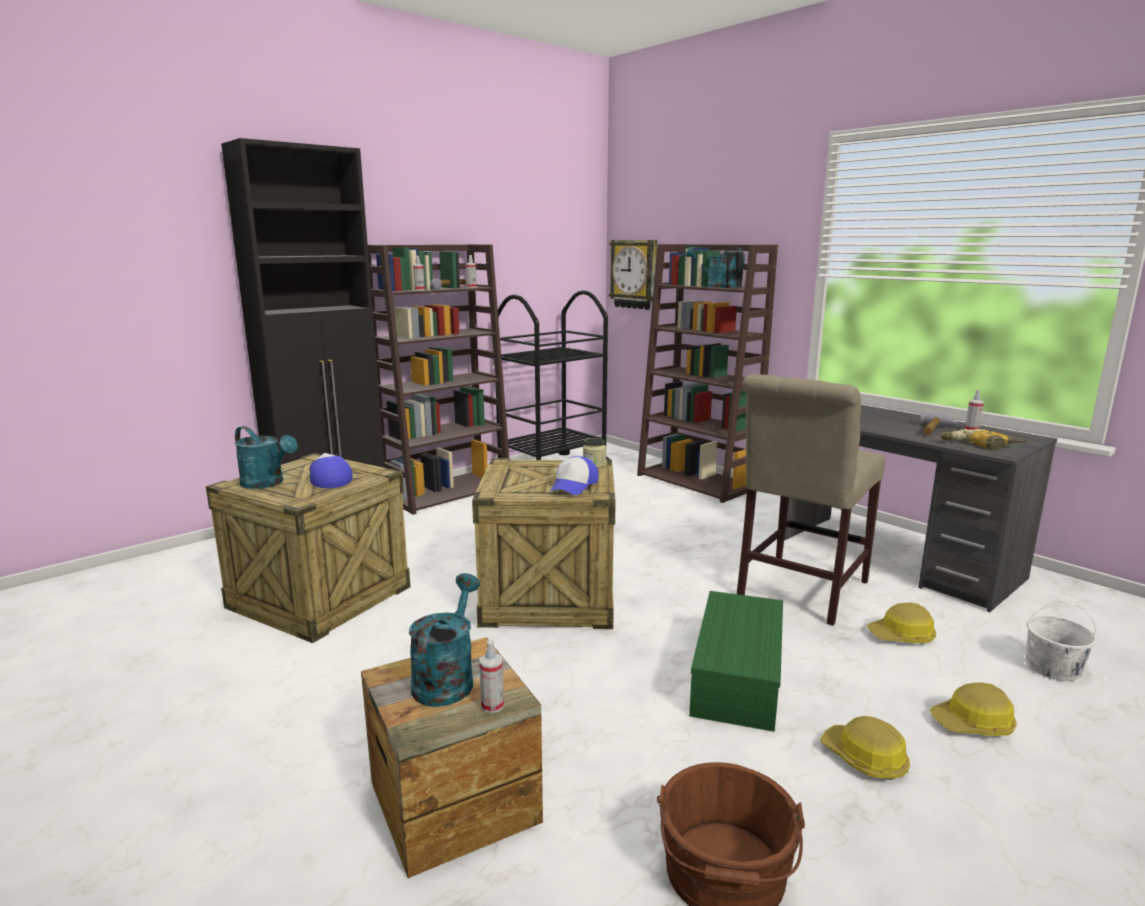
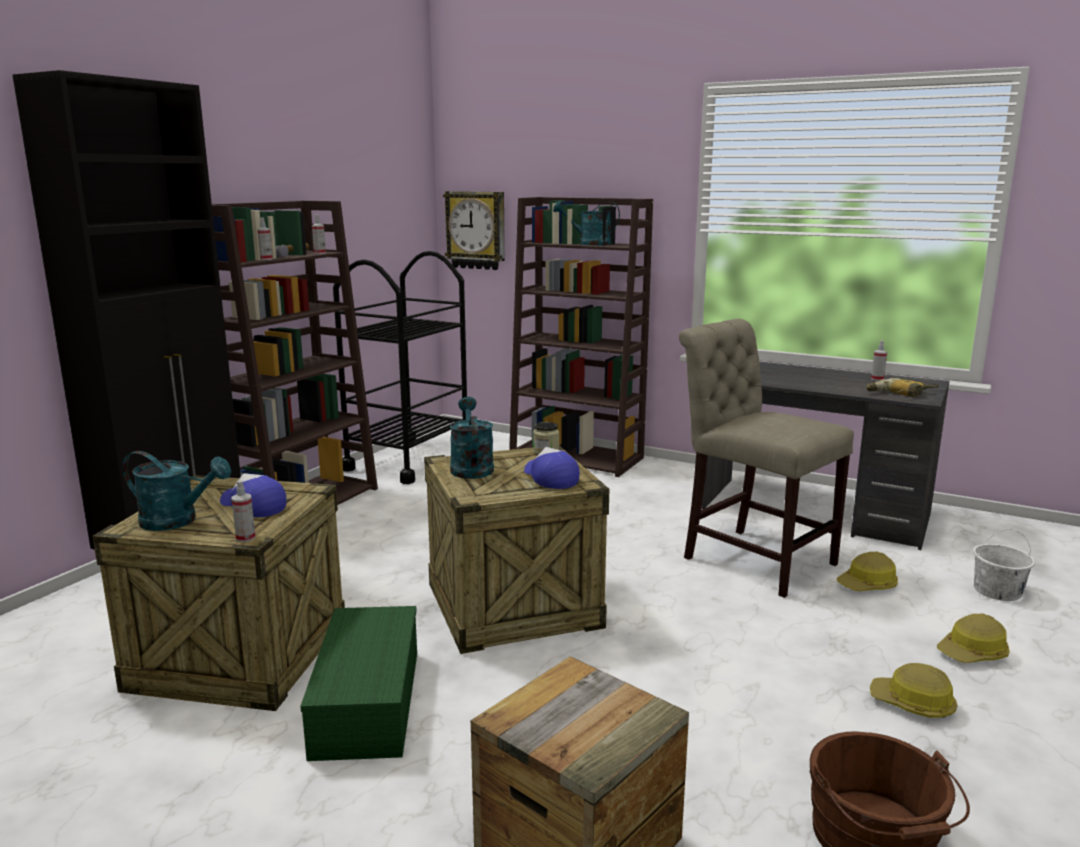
camera: 20 degrees left, 0 degrees up
turquoise watering can [409,573,480,707] -> turquoise watering can moved to [450,397,494,479]
spray bottle [479,640,504,713] -> spray bottle moved to [232,480,255,542]
cap [550,456,599,495] -> cap turned 150 degrees clockwise [524,447,580,489]
green storage box [689,591,783,732] -> green storage box moved to [300,606,417,761]
beige chair [737,374,885,626] -> beige chair turned 120 degrees clockwise [679,319,854,598]
hammer [919,412,957,435] -> none

